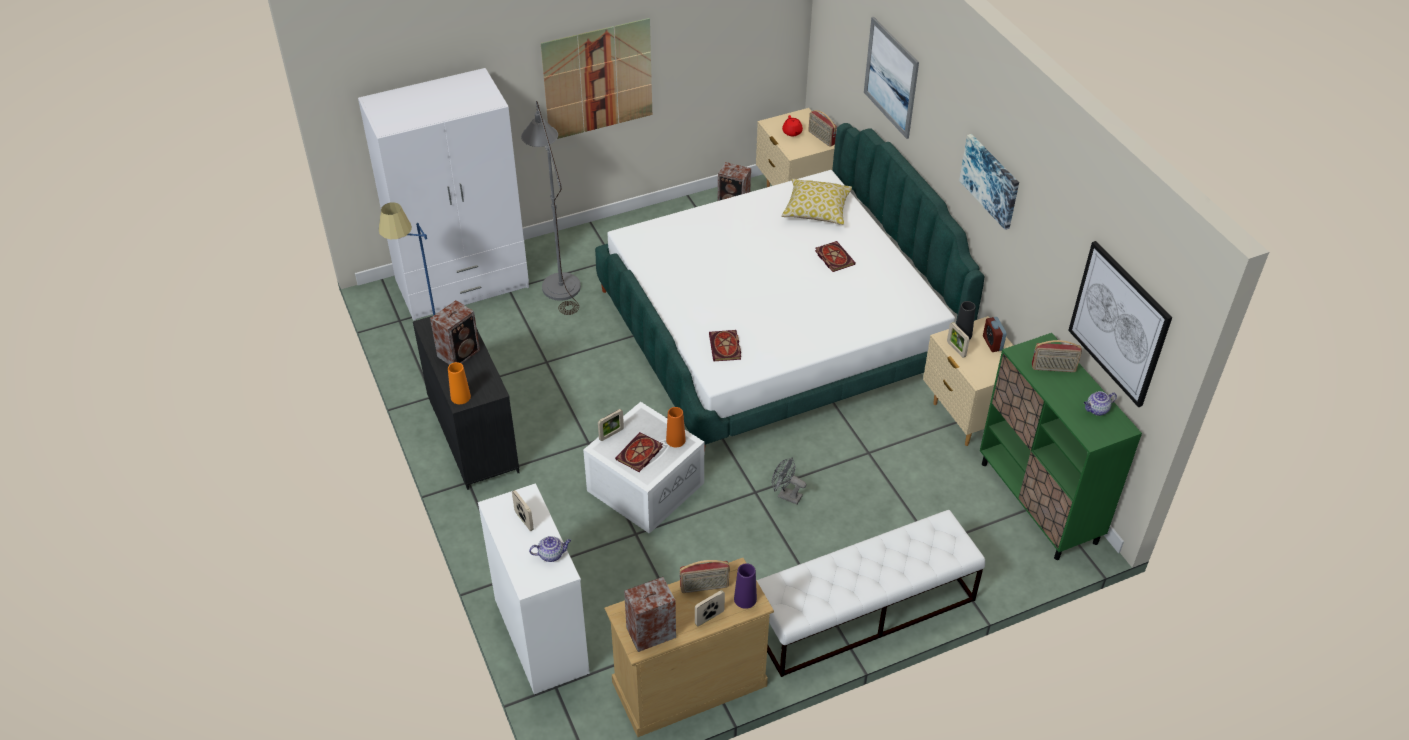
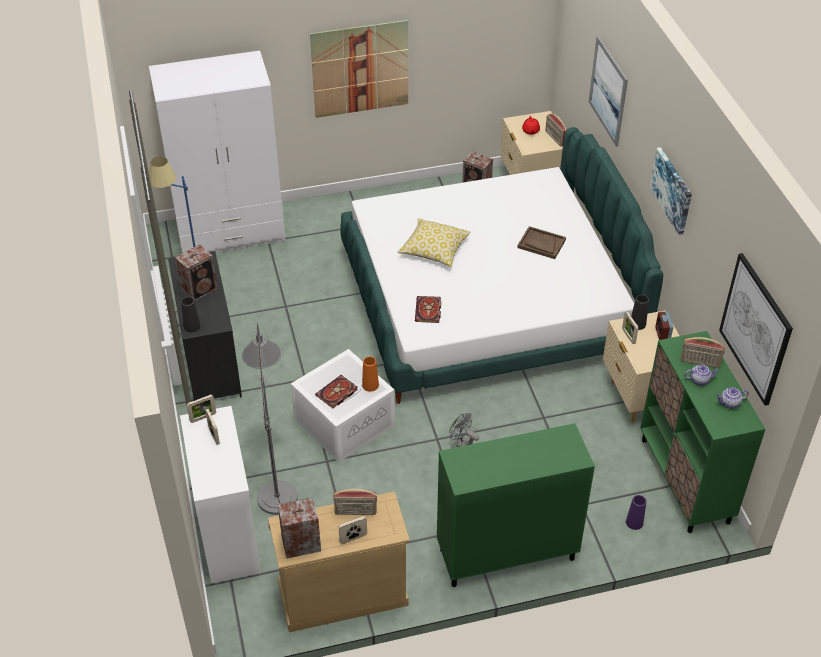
camera: 10 degrees right, 0 degrees up
orange vase [448,362,471,404] -> black vase [181,297,201,333]
grey floor lamp [521,101,581,315] -> grey floor lamp moved to [242,324,298,529]
teapot [529,536,571,562] -> teapot moved to [684,365,719,386]
picture frame [598,409,624,441] -> picture frame moved to [187,394,216,423]
purple vase [734,563,757,609] -> purple vase moved to [626,495,646,530]
white bench [757,510,985,677] -> green cabinet [437,423,595,587]
pillow [781,179,852,225] -> pillow moved to [397,218,470,267]
book [815,241,856,272] -> brown tray [517,226,566,259]

